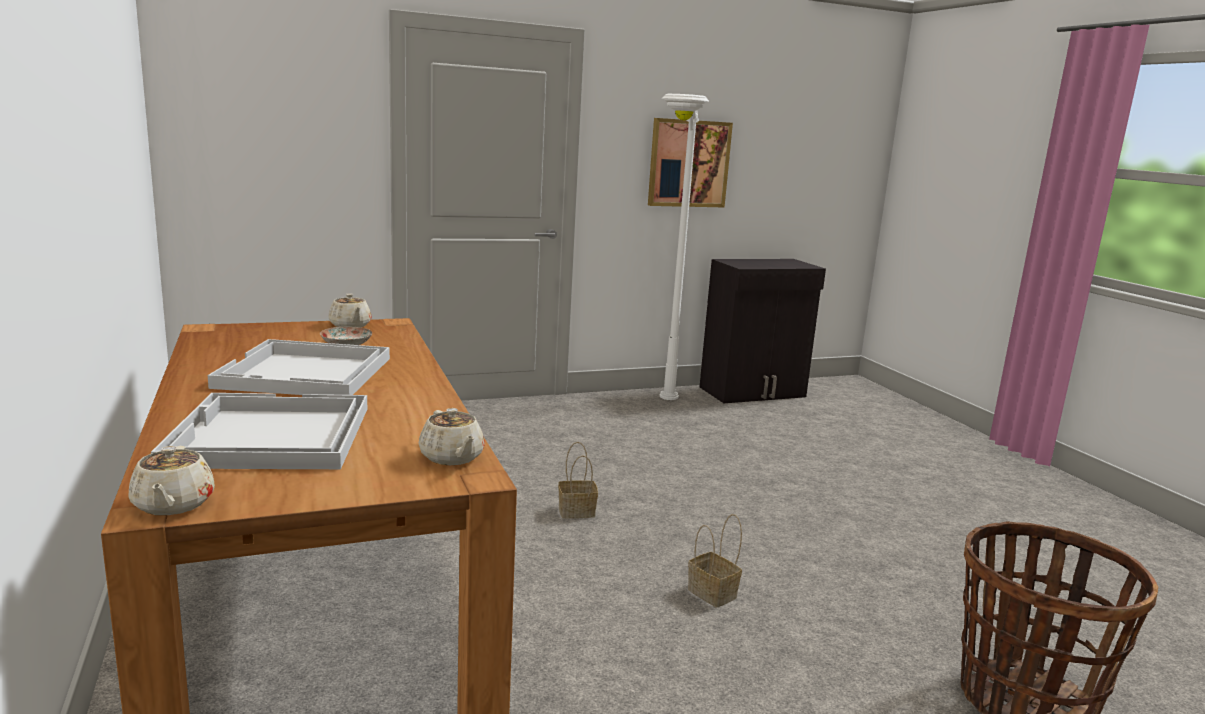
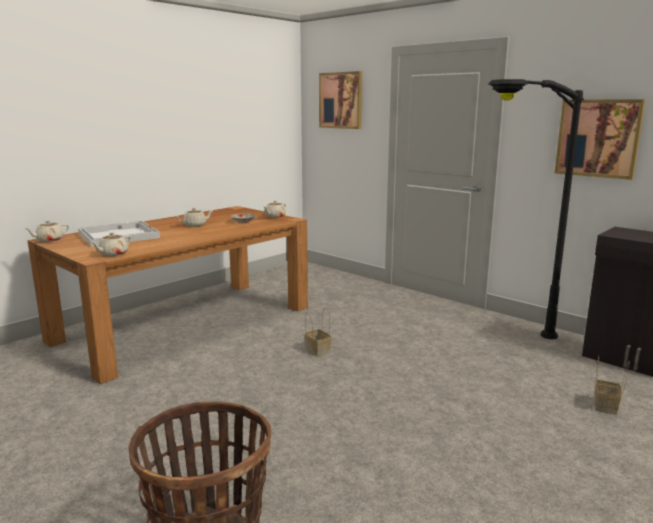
camera: 65 degrees right, 0 degrees up
white tray [208,339,390,395] -> beige teapot [177,208,213,227]
white floor lamp [660,94,709,400] -> black floor lamp [488,79,584,339]
basket [688,514,742,607] -> basket moved to [594,356,630,415]
none -> picture [319,71,362,129]

